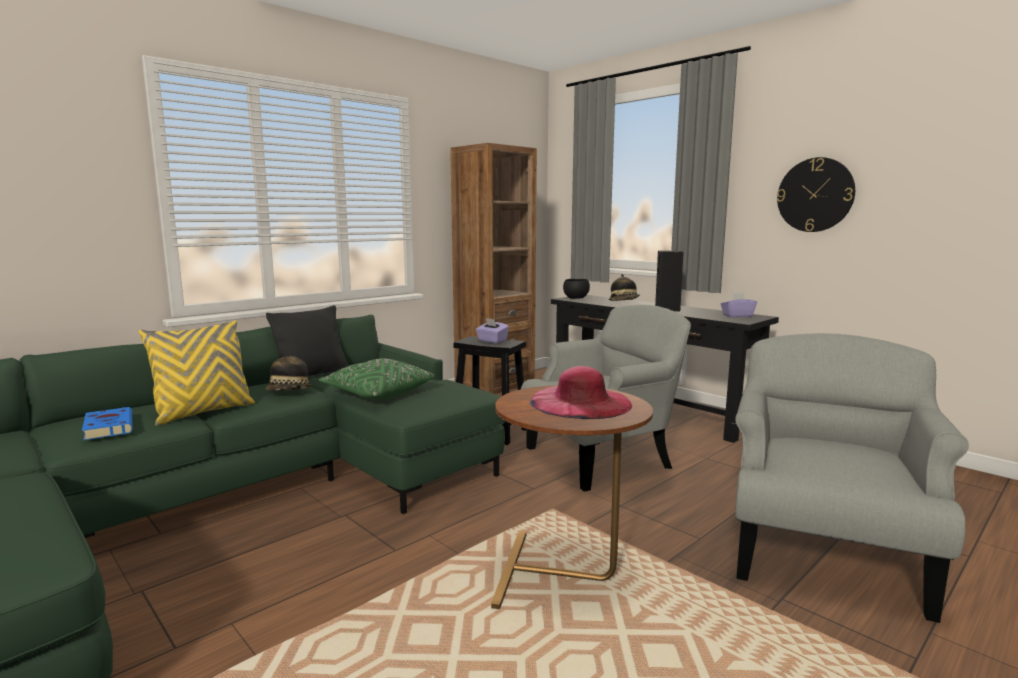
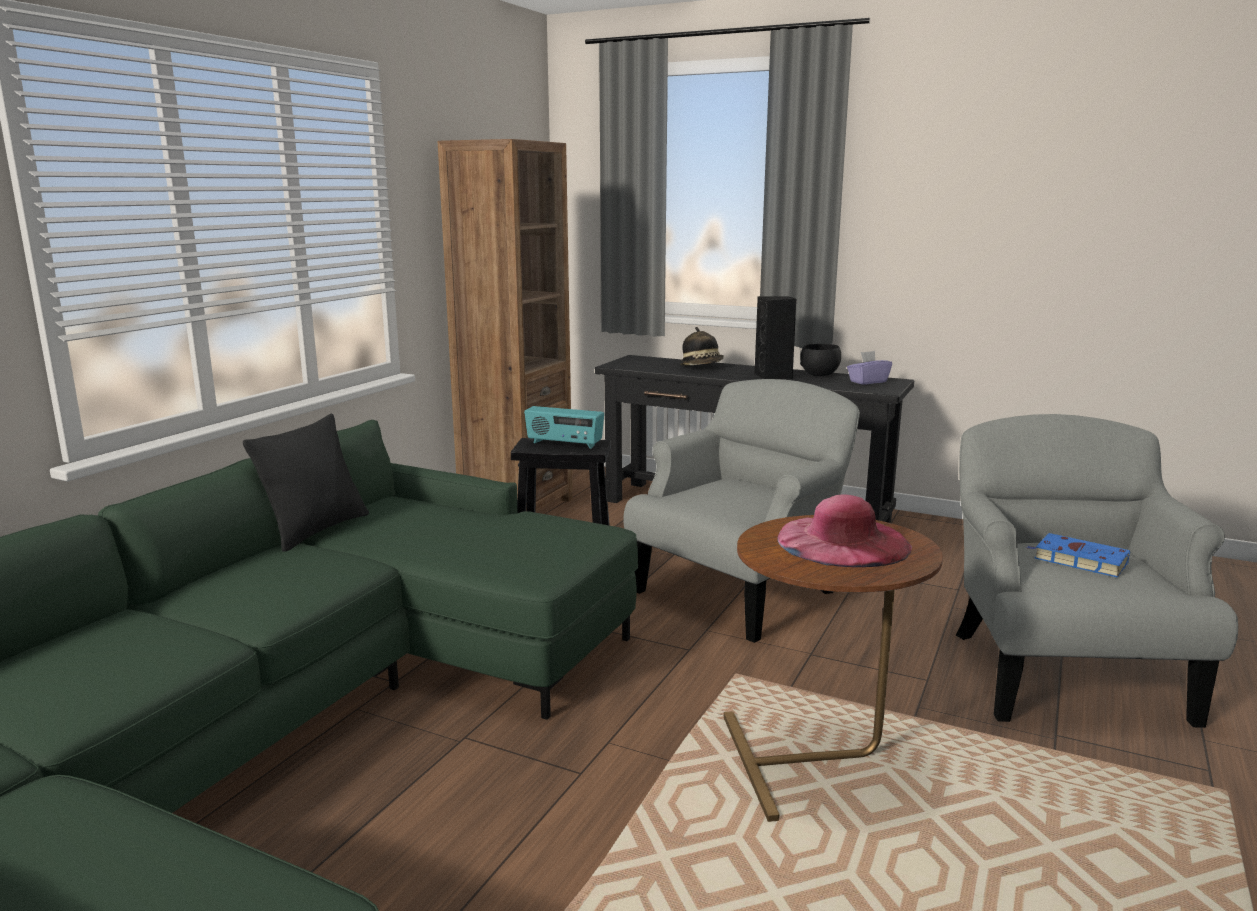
camera: 20 degrees left, 5 degrees up
blue book [82,407,132,440] -> blue book moved to [1027,533,1130,578]
yellow pillow [139,320,255,426] -> none
hat [266,351,313,391] -> none
green pillow [319,358,435,399] -> none
purple tissue box [476,318,509,343] -> radio [524,406,604,449]
black bowl [563,279,590,299] -> black bowl moved to [800,344,841,376]
wall clock [777,157,855,232] -> none

